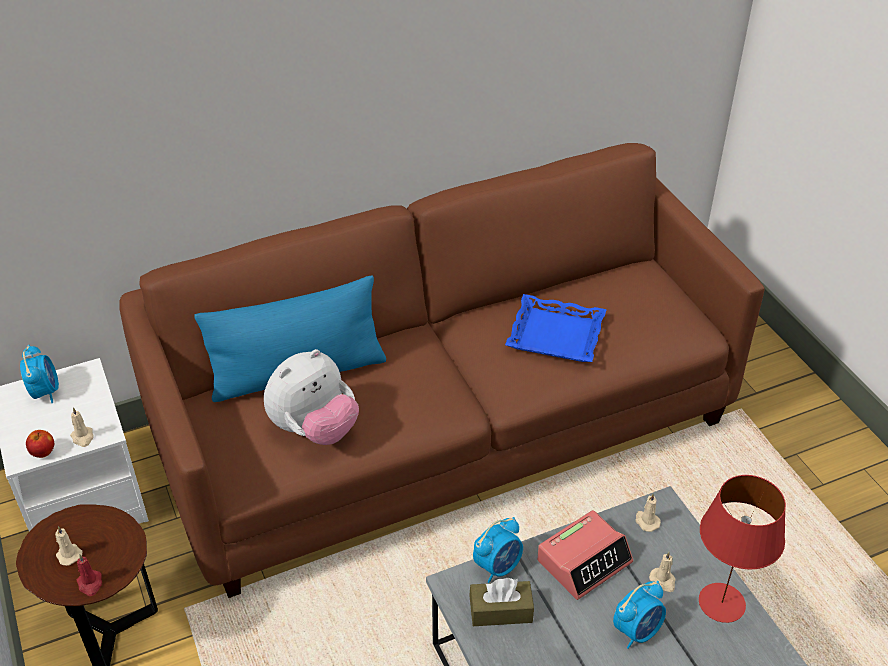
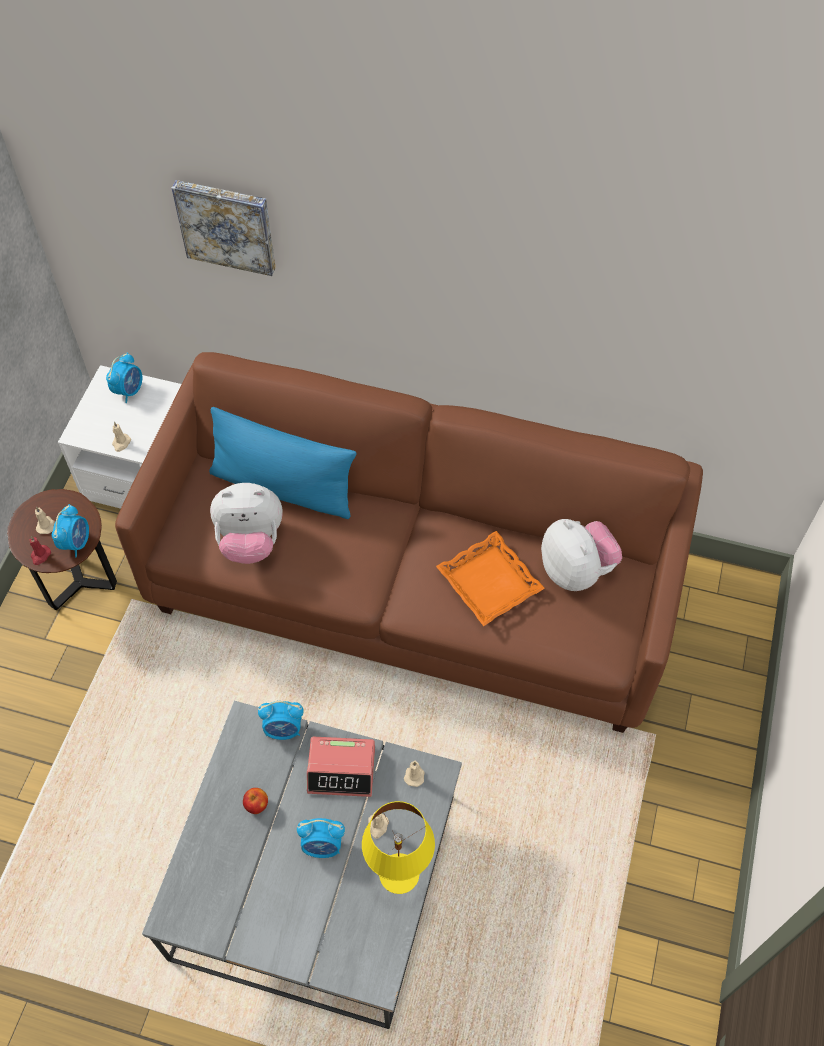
camera: 40 degrees right, 15 degrees up
apple [26,430,54,458] -> apple moved to [243,788,268,814]
brown tissue box [469,578,534,626] -> none
blue tray [505,294,607,362] -> orange tray [436,531,545,626]
red table lamp [699,475,786,623] -> yellow table lamp [362,801,435,894]
none -> alarm clock [52,504,89,557]
none -> picture [172,180,276,276]
none -> plush toy [541,519,622,591]

